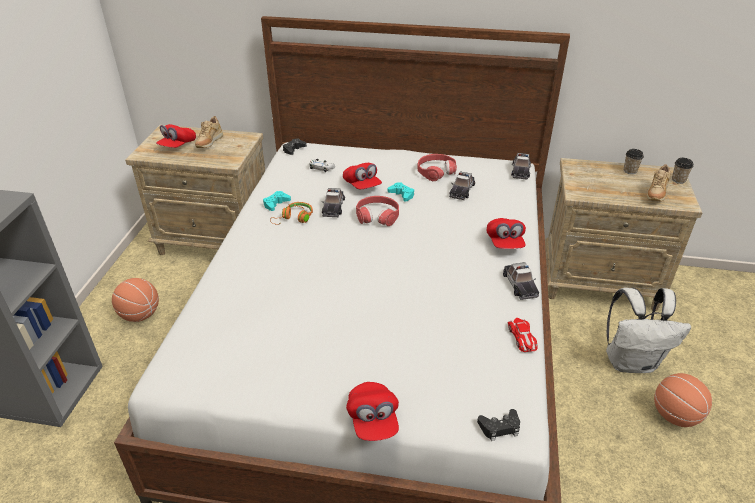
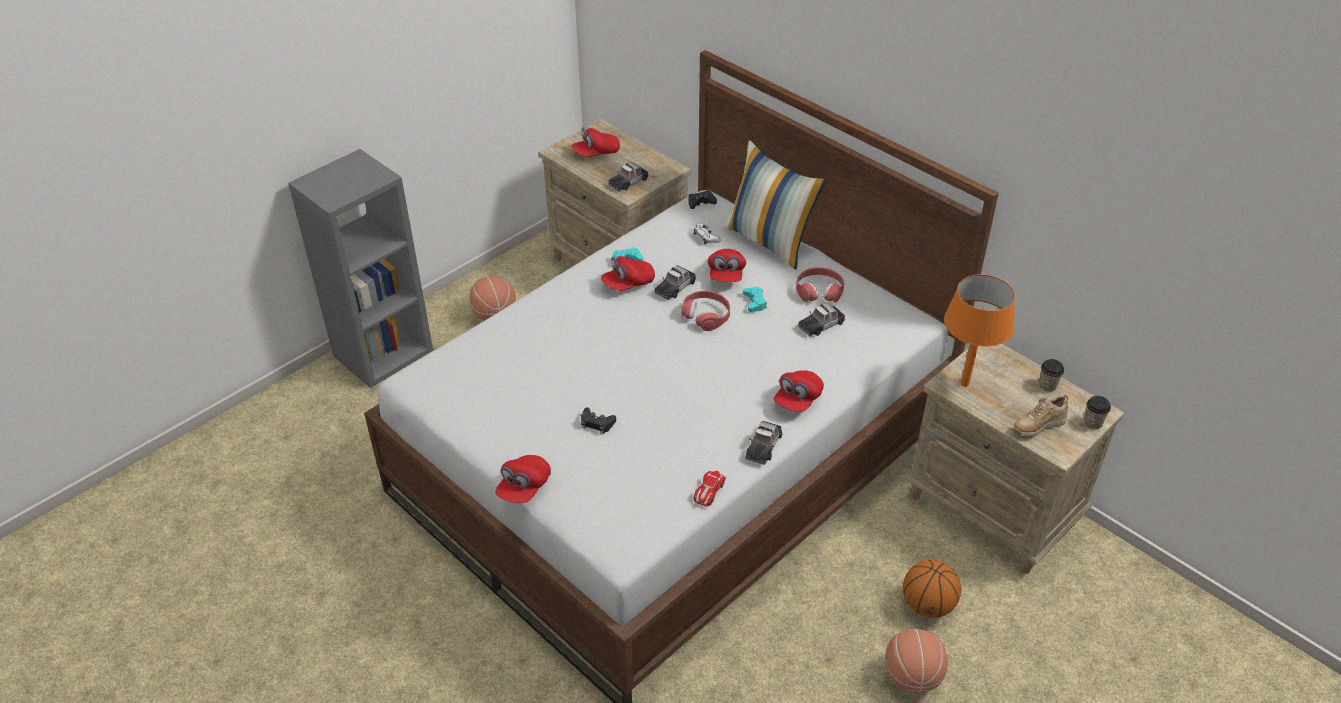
camera: 35 degrees right, 5 degrees up
beige shoe [195,116,223,148] -> none
orange headphones [270,202,313,225] -> red cap [601,256,655,291]
black game controller [477,409,520,441] -> black game controller moved to [581,407,616,434]
toy car [511,153,532,180] -> toy car moved to [608,162,649,191]
white backpack [606,287,691,373] -> basketball [903,560,961,618]
none -> pillow [724,140,826,269]
none -> orange table lamp [944,274,1015,387]

